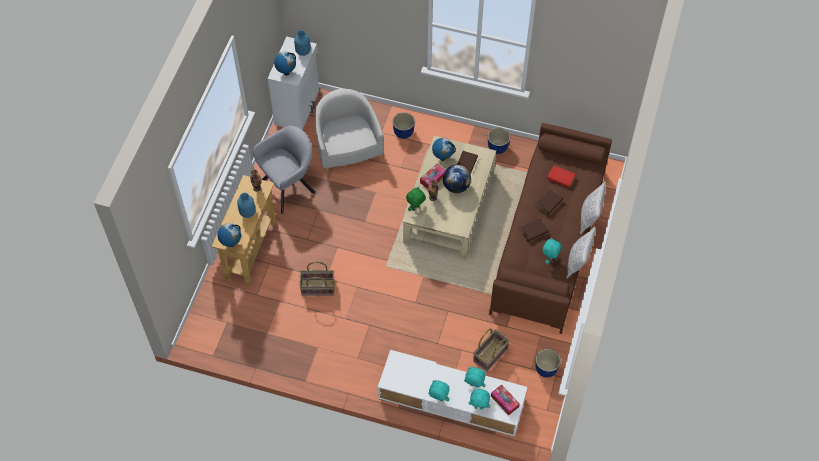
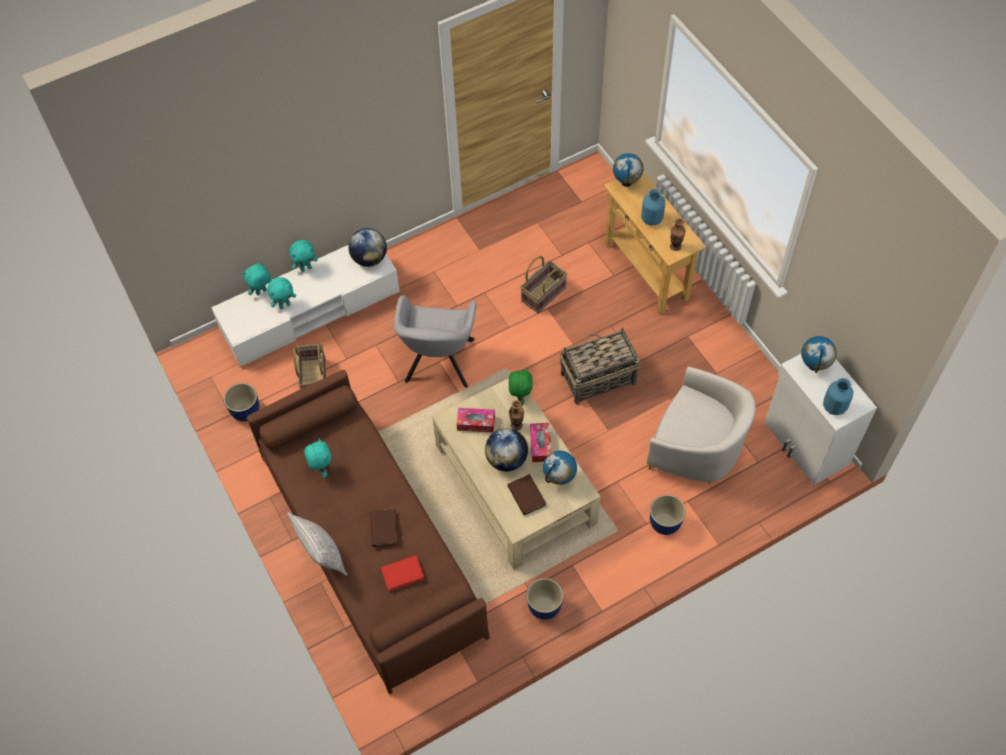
camera: 135 degrees right, 0 degrees up
grey armchair [253,126,316,214] -> grey armchair moved to [394,295,477,388]
tissue box [491,385,520,416] -> tissue box moved to [457,408,495,433]
brown book [519,218,549,242] -> none
pillow [566,227,596,278] -> none
none -> globe [348,228,387,267]
none -> basket [560,328,641,404]

